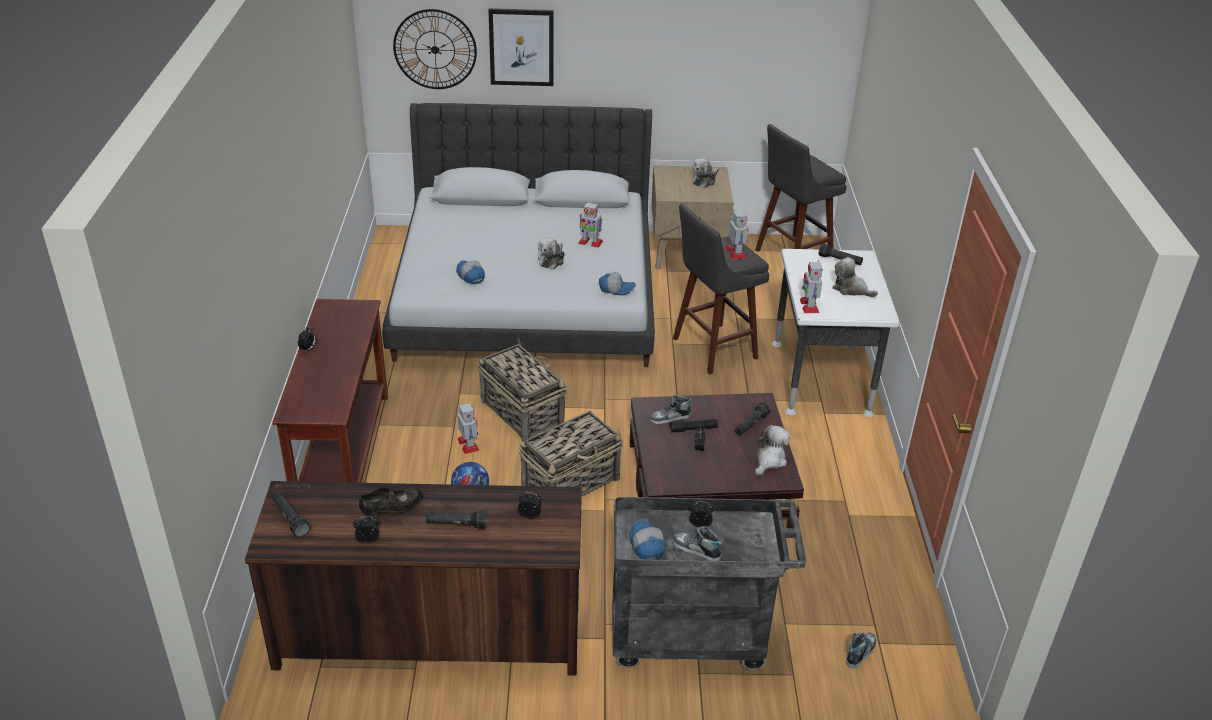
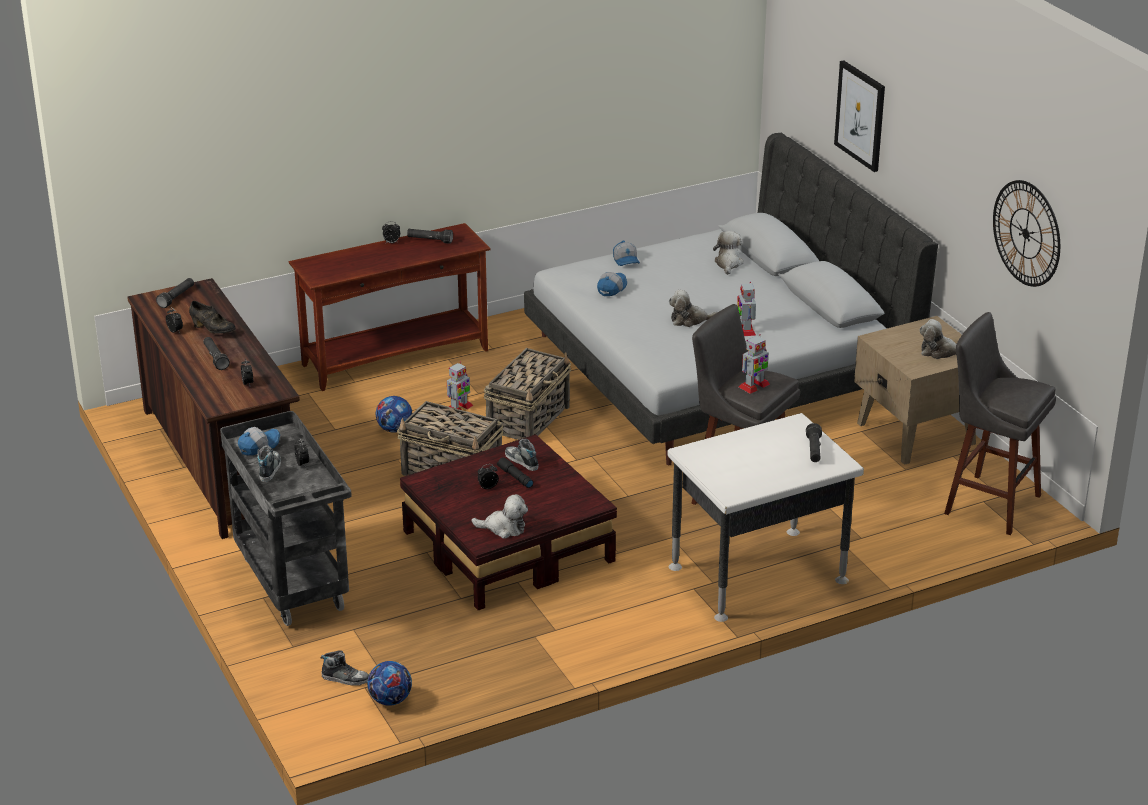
camera: 65 degrees right, 5 degrees down
wall clock [393,9,477,89] -> wall clock moved to [993,180,1060,287]
cap [599,272,636,295] -> cap moved to [613,241,640,266]
black flashlight [735,403,770,436] -> black flashlight moved to [407,229,453,244]
toy robot [800,260,823,313] -> none
plush toy [832,257,878,297] -> plush toy moved to [713,231,744,275]
none -> football [367,661,412,706]

